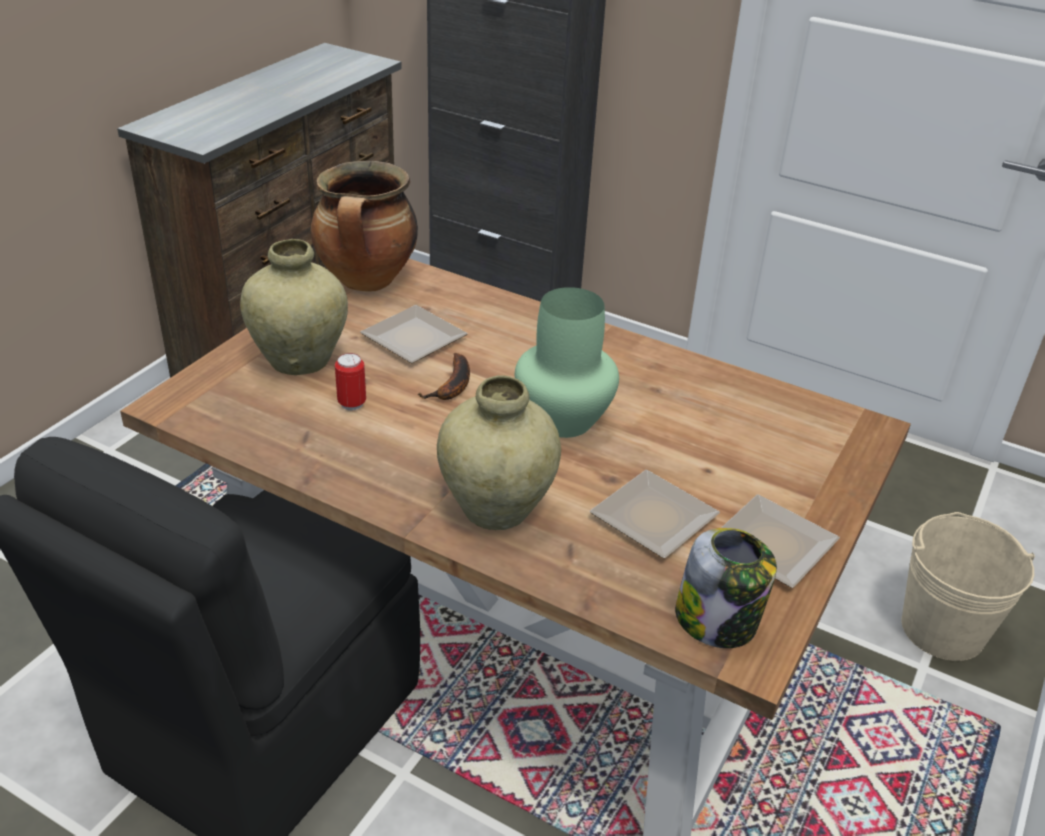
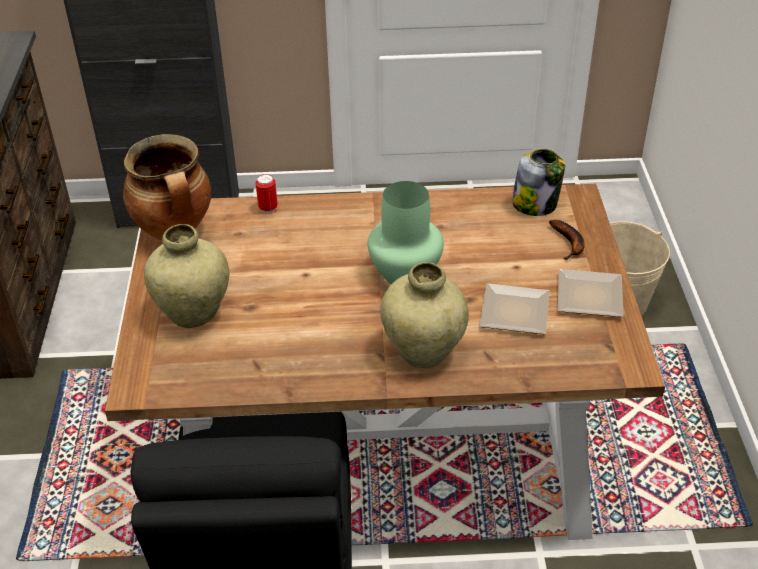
camera: 30 degrees left, 5 degrees up
can [335,353,366,411] -> can moved to [256,174,278,213]
plate [360,305,468,363] -> none
banana [418,353,470,400] -> banana moved to [549,220,584,260]
jar [675,528,777,648] -> jar moved to [512,149,565,216]

